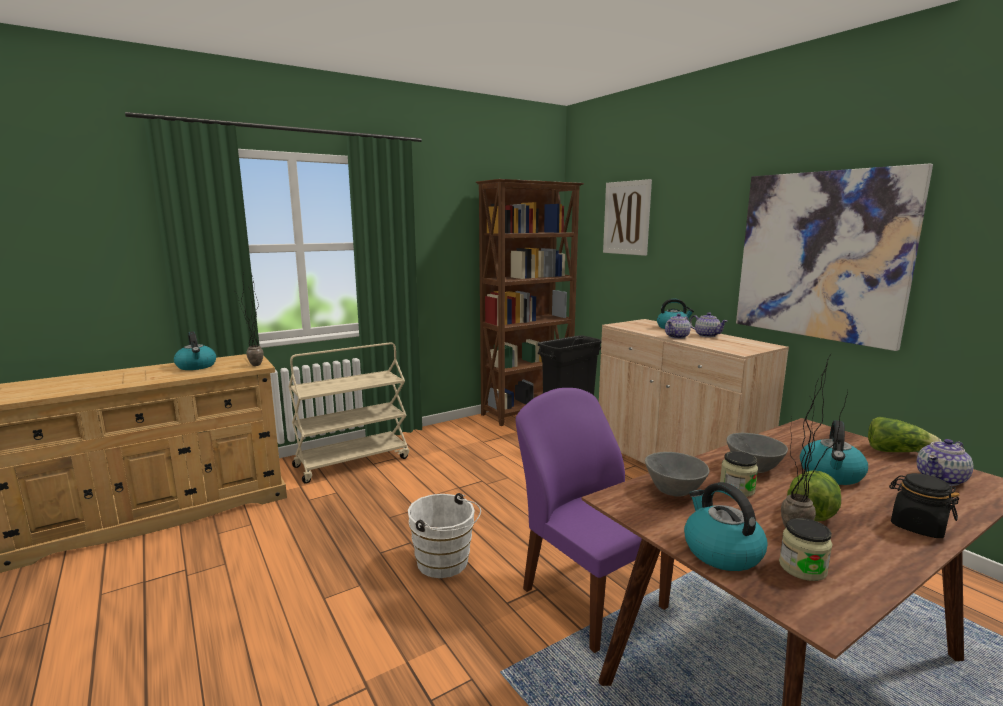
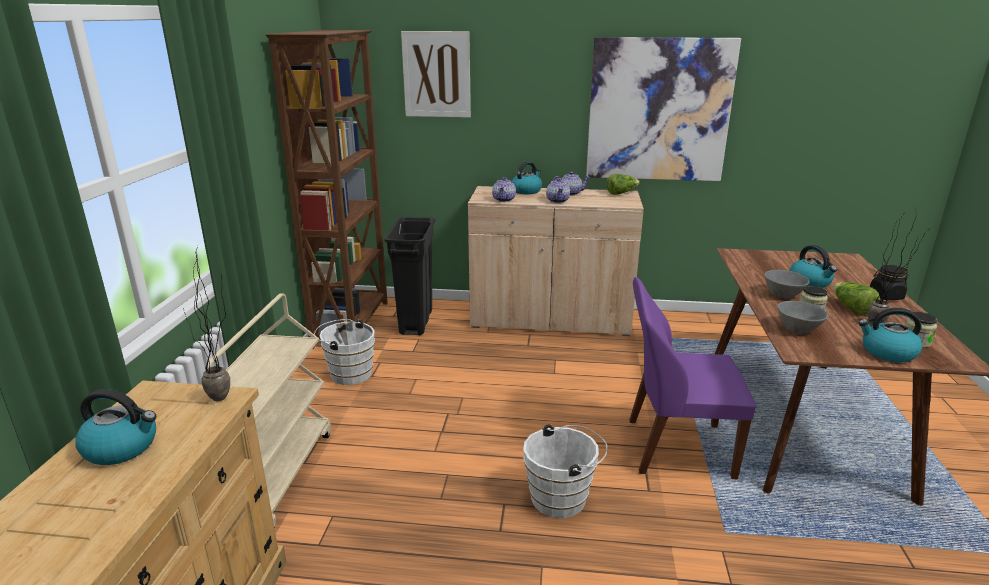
camera: 50 degrees left, 10 degrees up
lettuce [868,417,941,452] -> lettuce moved to [606,174,640,195]
teapot [917,439,974,486] -> teapot moved to [492,177,516,202]
none -> white bucket [314,319,375,385]

